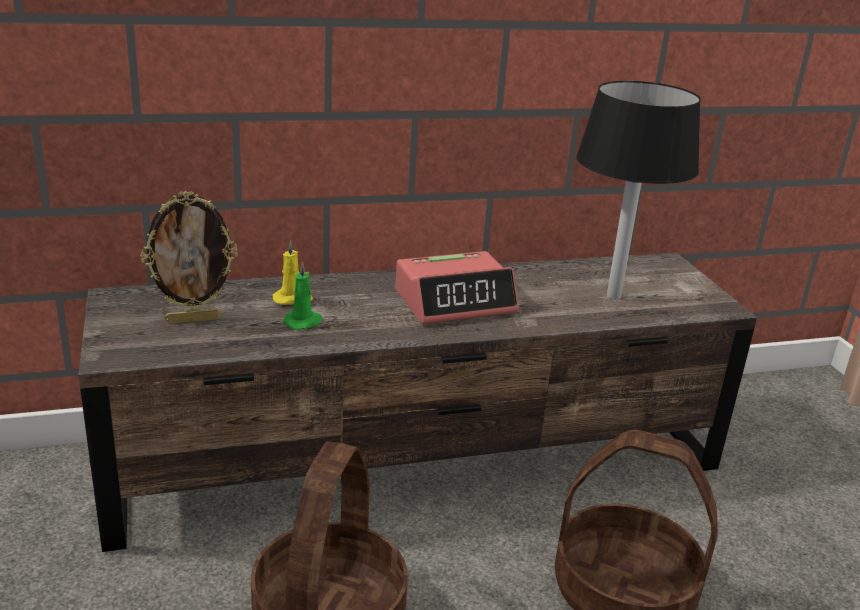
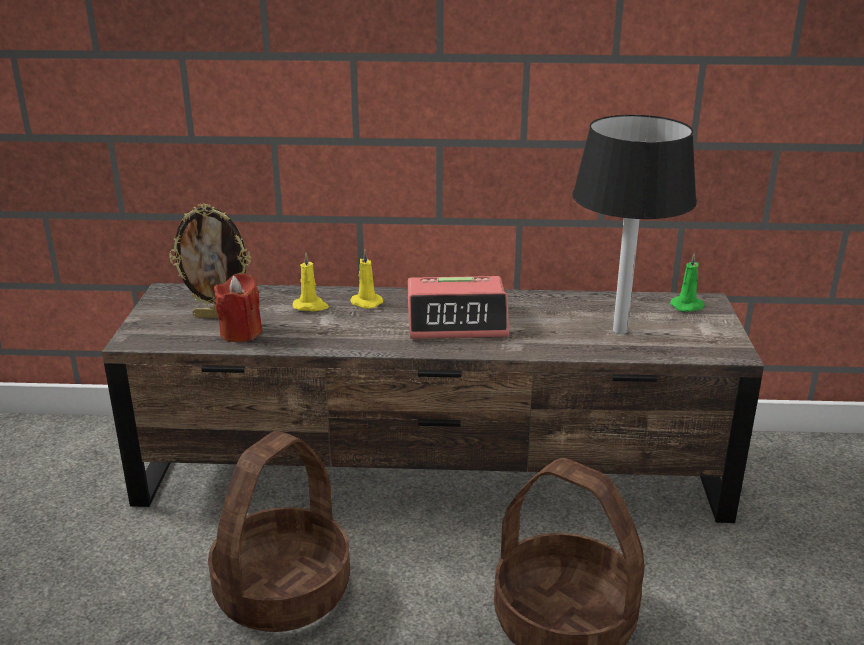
camera: 20 degrees right, 0 degrees up
green candle [283,261,323,330] -> green candle moved to [670,253,705,312]
none -> red candle [214,273,262,342]
none -> yellow candle [350,250,383,309]

